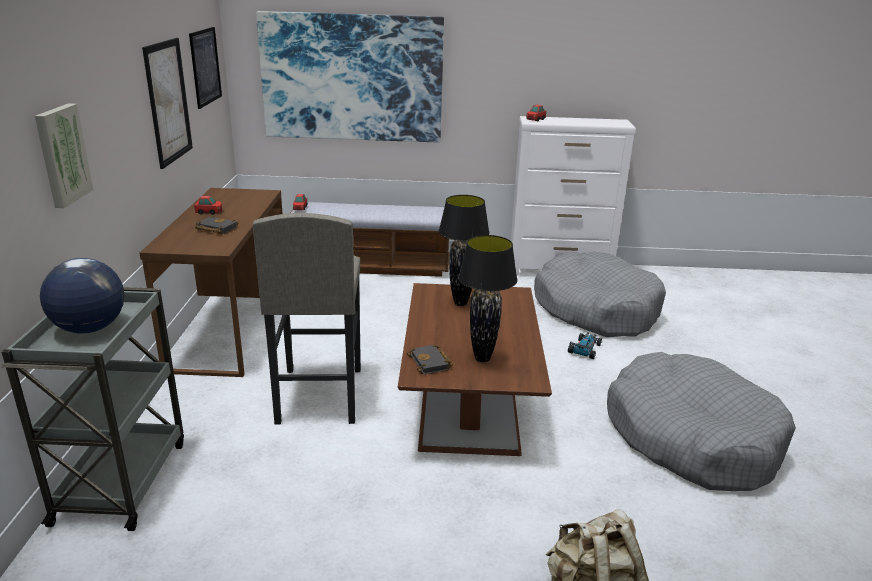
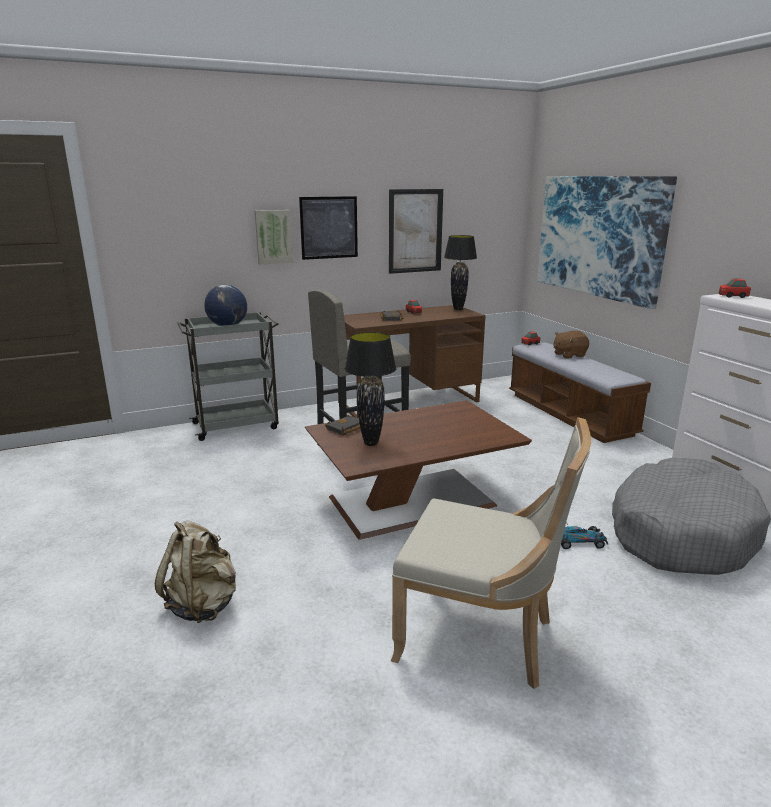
camera: 65 degrees right, 5 degrees down
picture [189,27,222,109] -> picture moved to [299,196,358,260]
black table lamp [439,195,490,306] -> black table lamp moved to [444,235,477,310]
grey dog bed [607,352,796,491] -> beige chair [391,417,591,689]
none -> brown plush toy [553,331,589,359]

